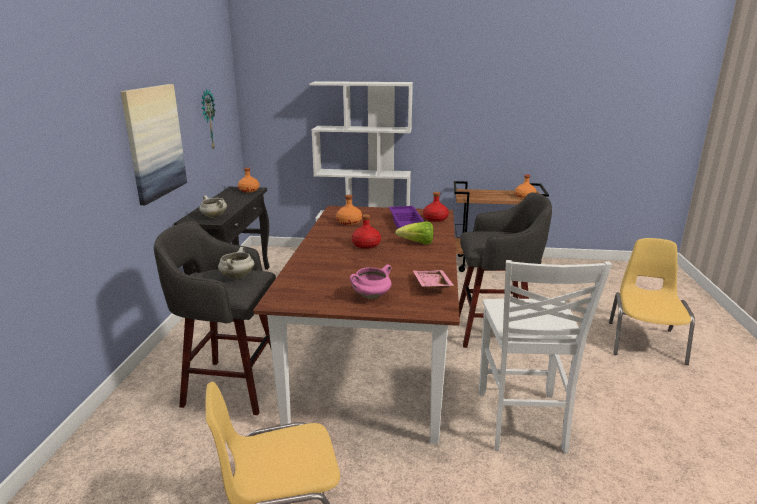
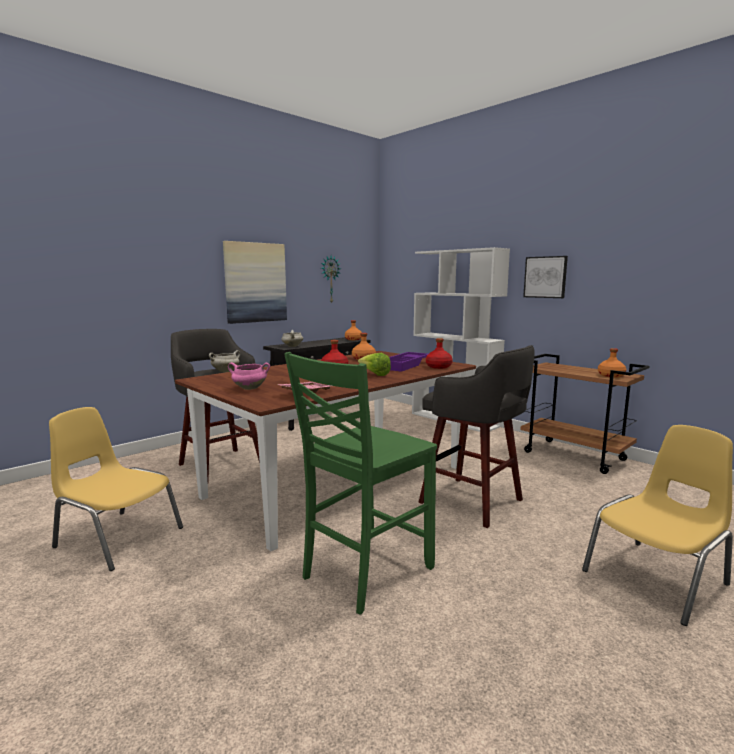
camera: 40 degrees right, 10 degrees down
white chair [479,260,612,453] -> green chair [284,352,437,615]
none -> picture [523,256,568,298]

